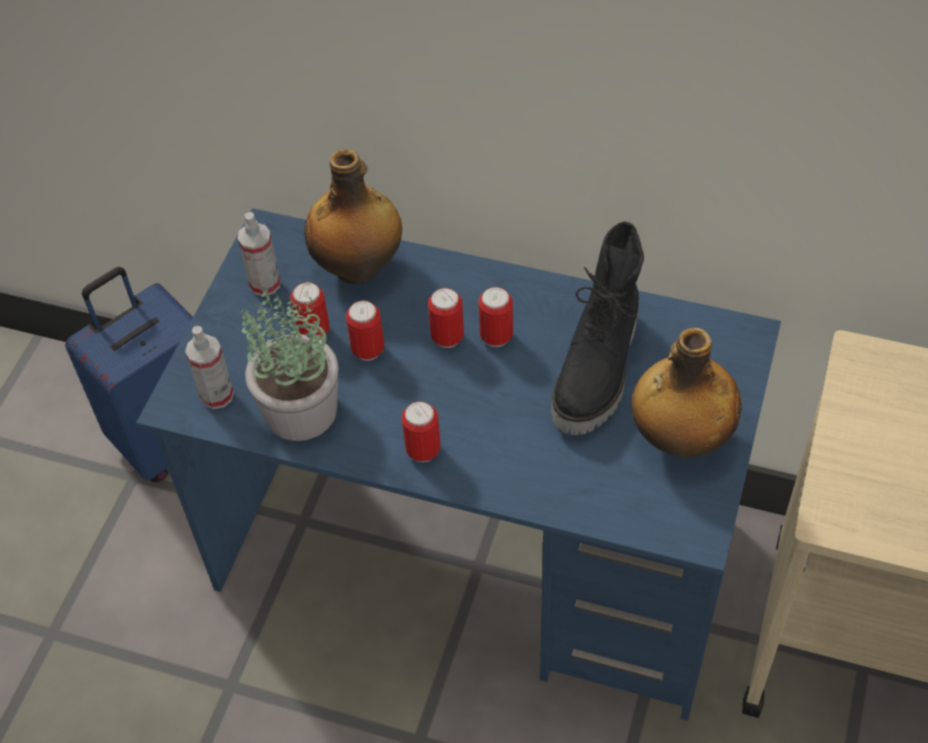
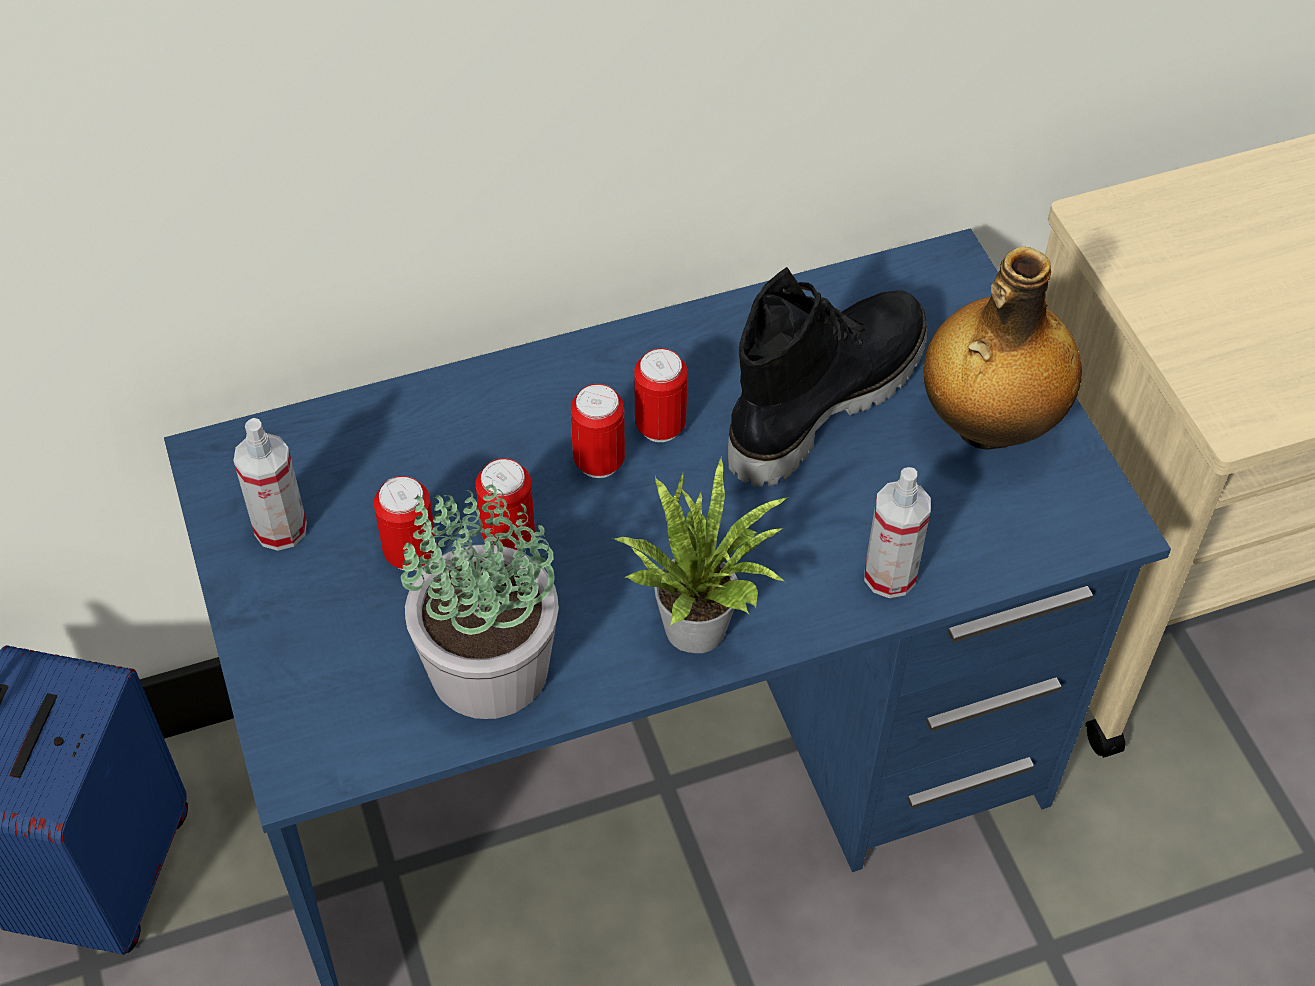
camera: 40 degrees left, 0 degrees up
spray bottle [185,326,234,409] -> spray bottle moved to [864,467,931,598]
bottle [304,149,402,285] -> none
can [402,401,441,462] -> potted plant [611,458,790,653]
black boot [551,222,644,435] -> black boot turned 120 degrees counterclockwise [728,267,927,487]

